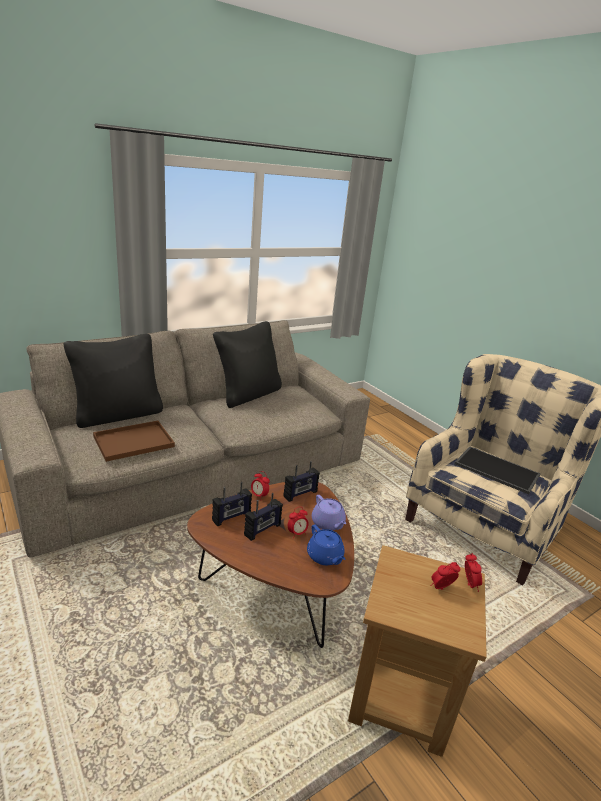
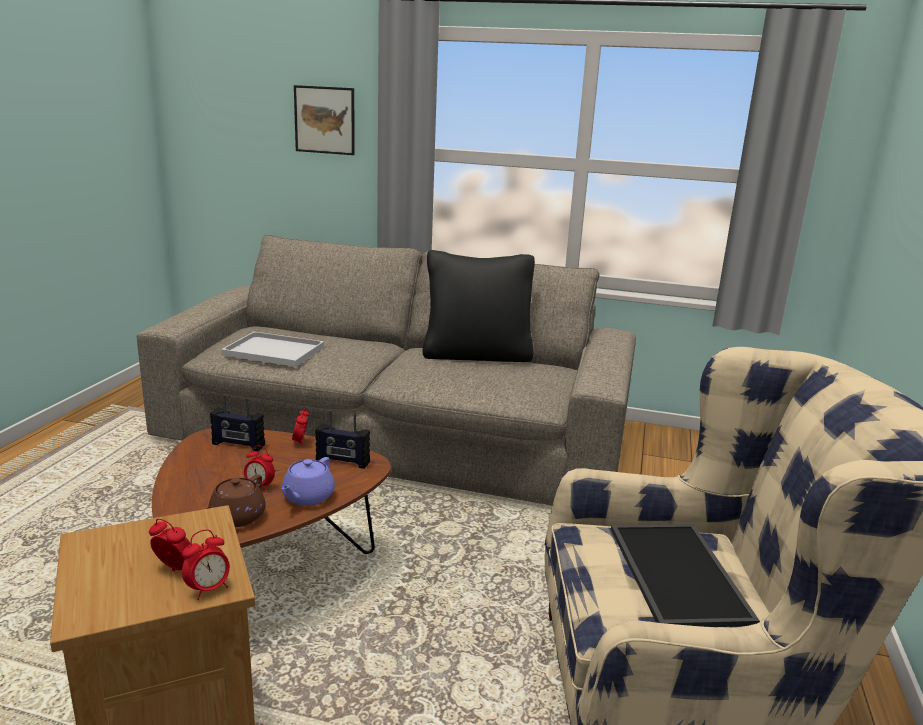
camera: 50 degrees right, 5 degrees down
black pillow [64,334,163,428] -> none
brown tray [93,421,175,462] -> white tray [221,332,324,367]
radio [244,493,283,541] -> none
blue teapot [307,524,345,565] -> brown teapot [206,474,266,527]
none -> picture [294,85,355,155]

